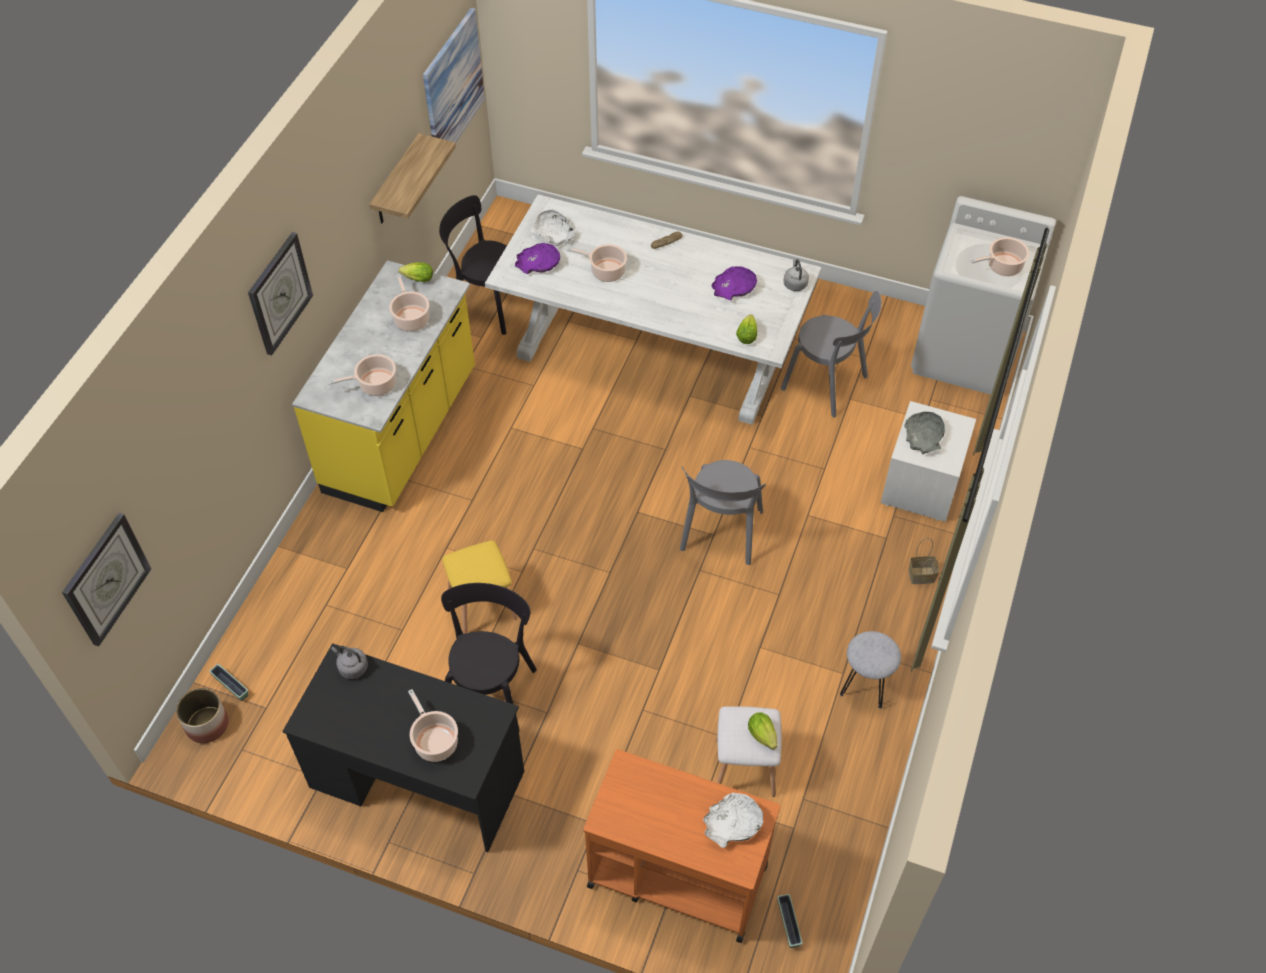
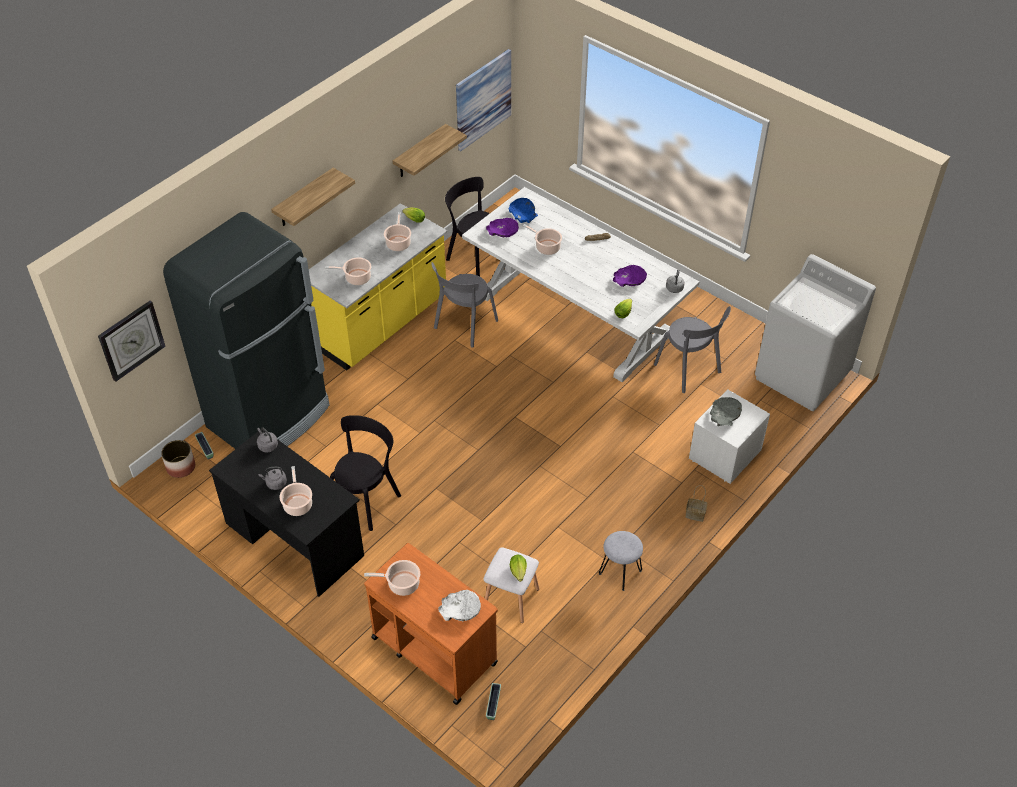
camera: 20 degrees right, 5 degrees down
wall clock [248,232,313,356] -> shelf [271,168,355,226]
yellow stool [442,540,518,634] -> none
white bowl [533,210,577,246] -> blue bowl [509,198,538,223]
grey chair [680,460,766,565] -> grey chair moved to [431,262,498,348]
cooking pot [970,237,1029,276] -> cooking pot moved to [364,560,420,596]
none -> black fridge [163,212,330,449]
none -> grey kettle [259,467,287,490]

